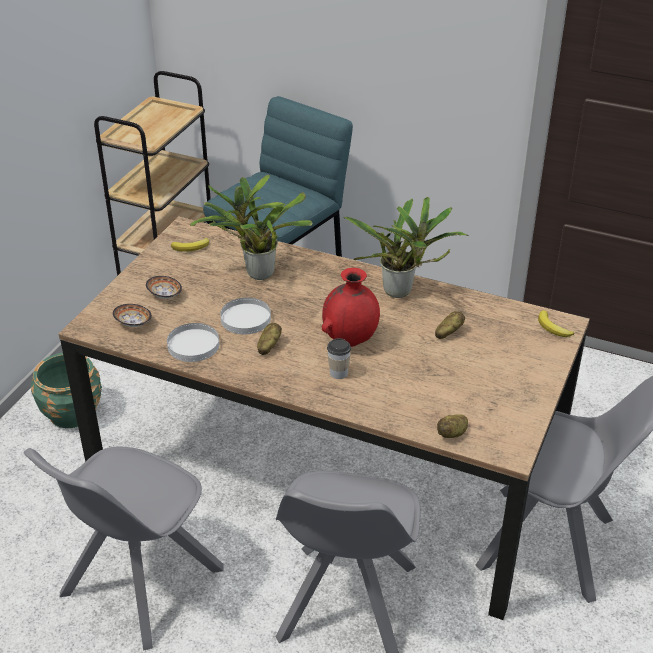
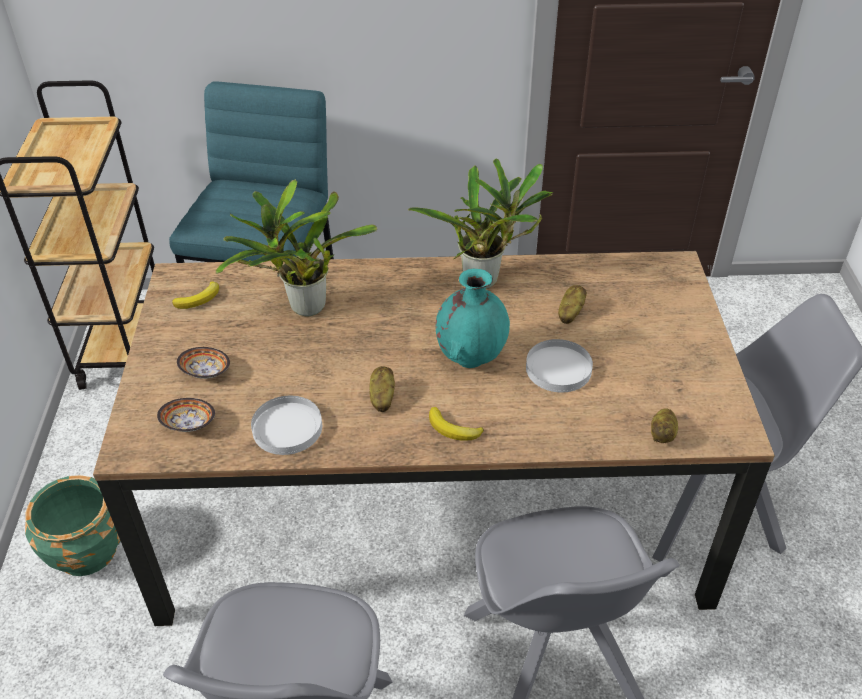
camera: 25 degrees left, 5 degrees up
white plate [220,298,271,335] -> white plate moved to [526,339,593,392]
red vase [322,268,380,347] -> turquoise vase [435,269,510,368]
cup [327,338,351,379] -> none
banana [538,310,574,337] -> banana moved to [429,407,484,441]

